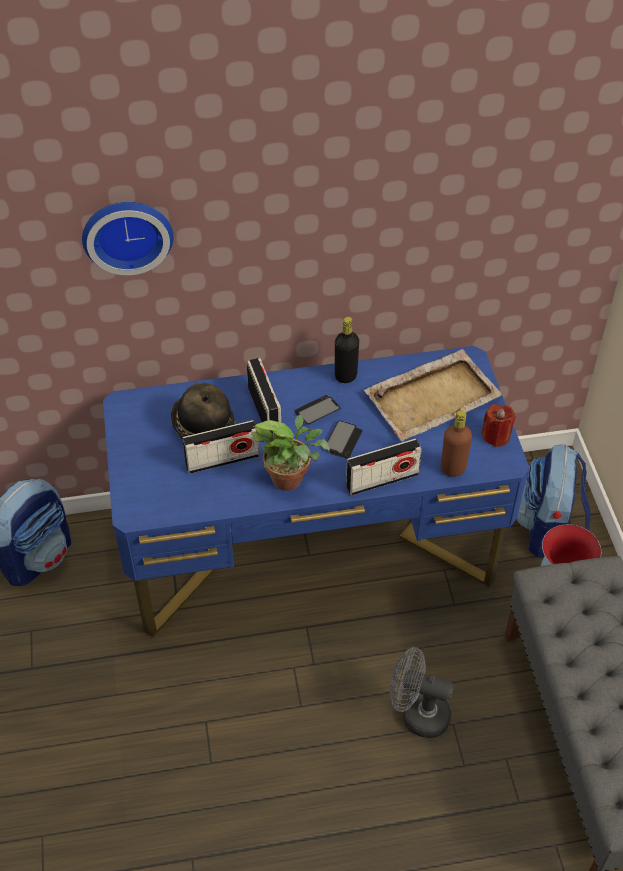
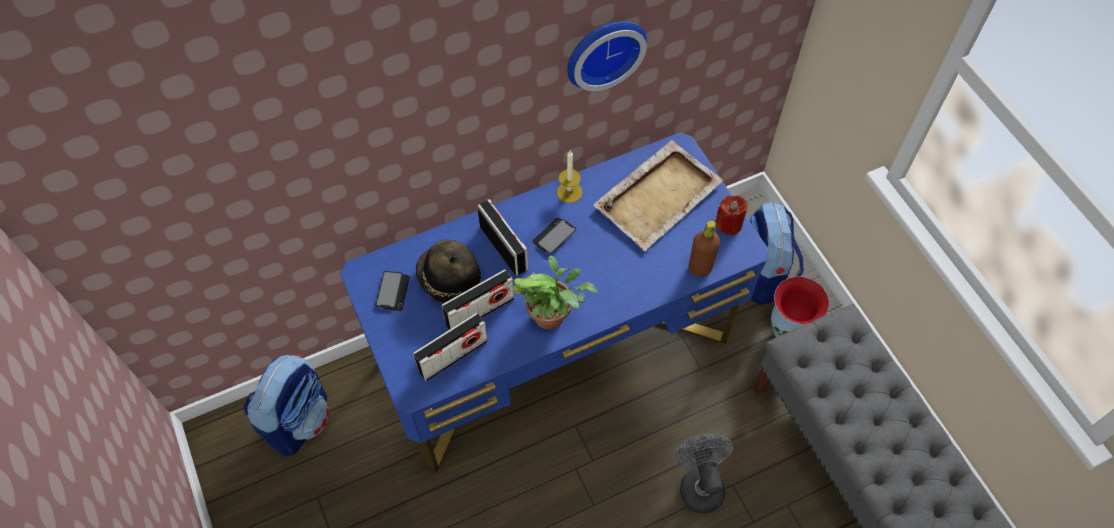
camera: 15 degrees left, 10 degrees up
wall clock [82,202,174,275] -> wall clock moved to [567,21,647,91]
phone [327,420,362,459] -> phone moved to [376,271,410,311]
black bottle [335,317,359,383] -> candle [557,151,583,203]
radio [346,439,422,495] -> radio moved to [413,313,488,381]
grey fan [390,647,454,738] -> grey fan turned 75 degrees clockwise [673,434,733,513]

